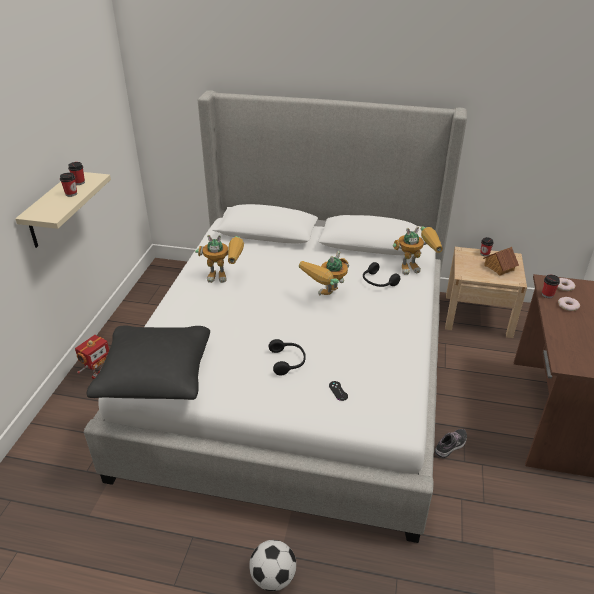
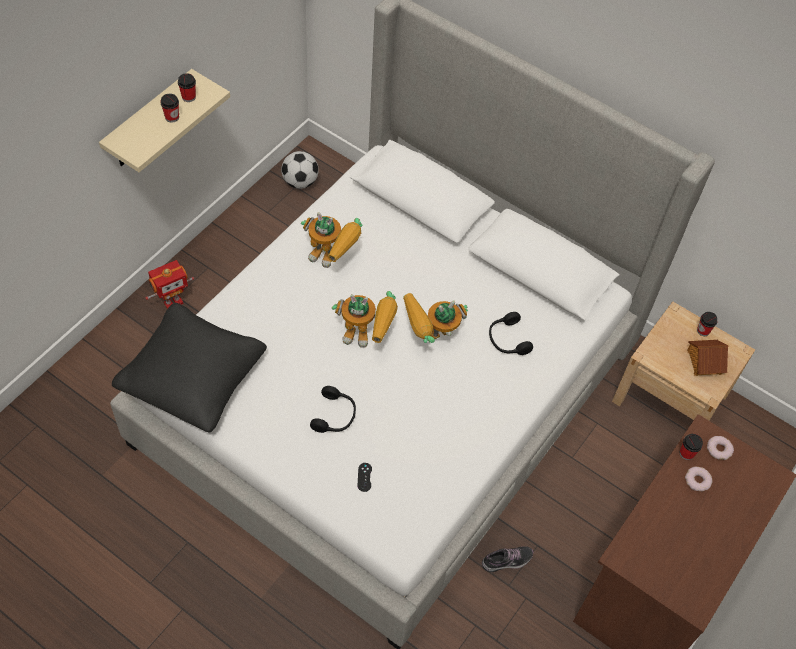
camera: 20 degrees right, 20 degrees up
football [249,540,296,591] -> football moved to [281,151,319,189]
toy robot [393,226,443,275] -> toy robot moved to [332,291,398,347]

